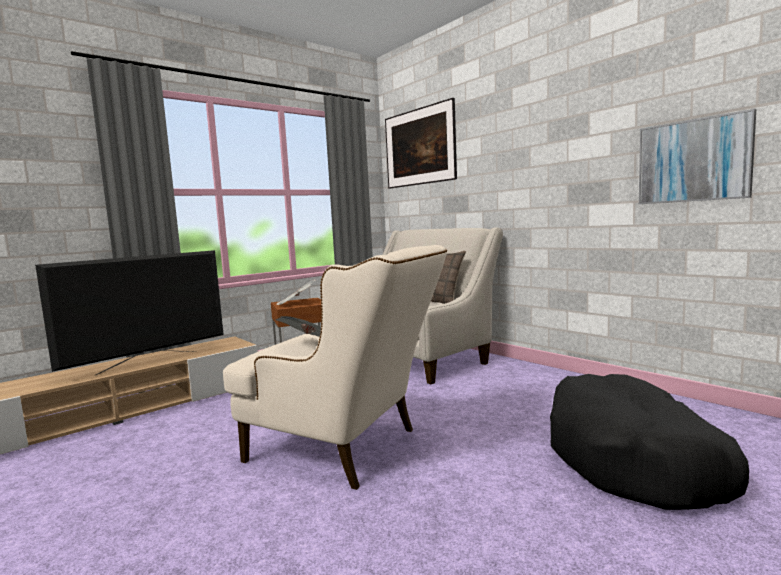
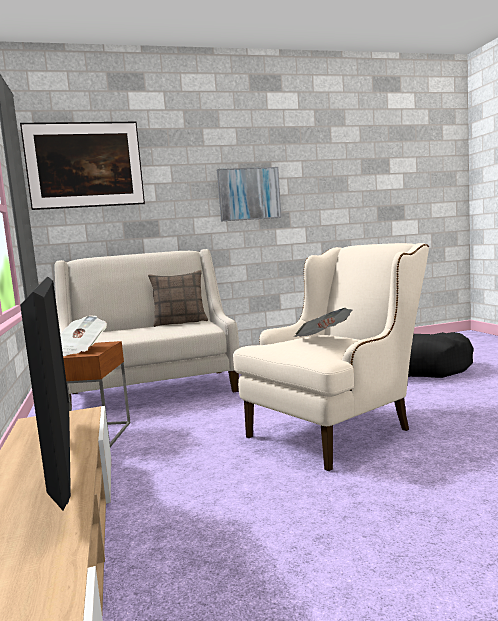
camera: 65 degrees left, 0 degrees up
picture [639,109,756,204] -> picture moved to [217,167,281,221]

